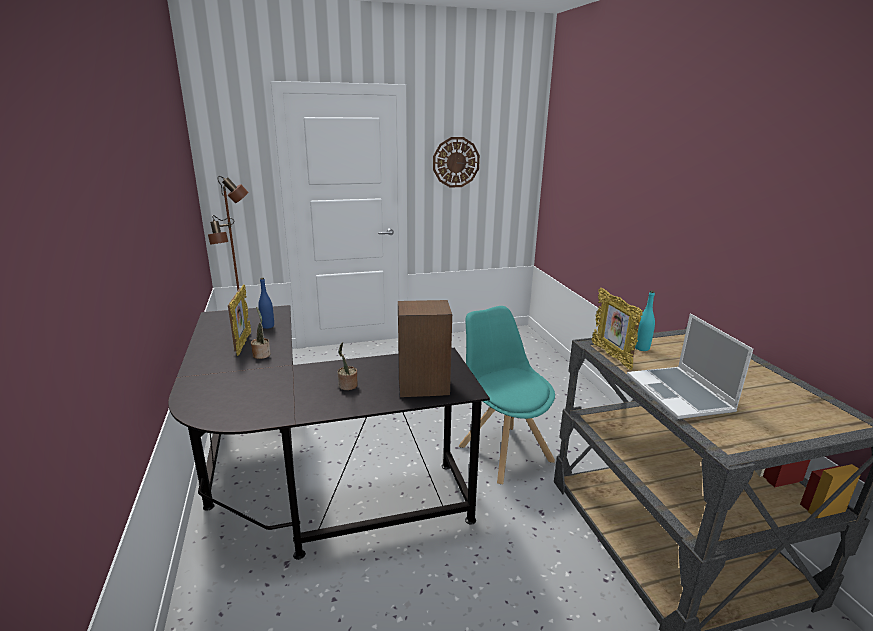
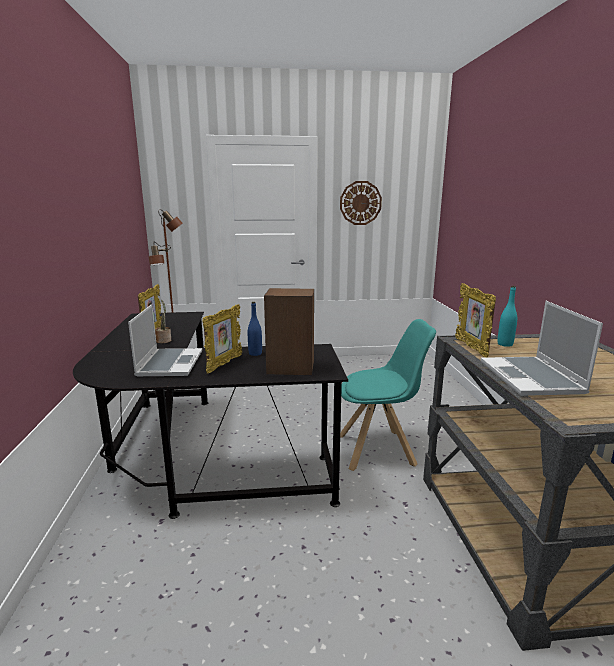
camera: 10 degrees right, 5 degrees down
blue bottle [258,278,274,329] -> blue bottle moved to [248,302,262,356]
potted plant [337,342,358,390] -> picture frame [202,304,242,374]
turquoise chair [459,306,555,484] -> turquoise chair turned 105 degrees clockwise [340,319,436,471]
none -> laptop [128,304,202,376]

